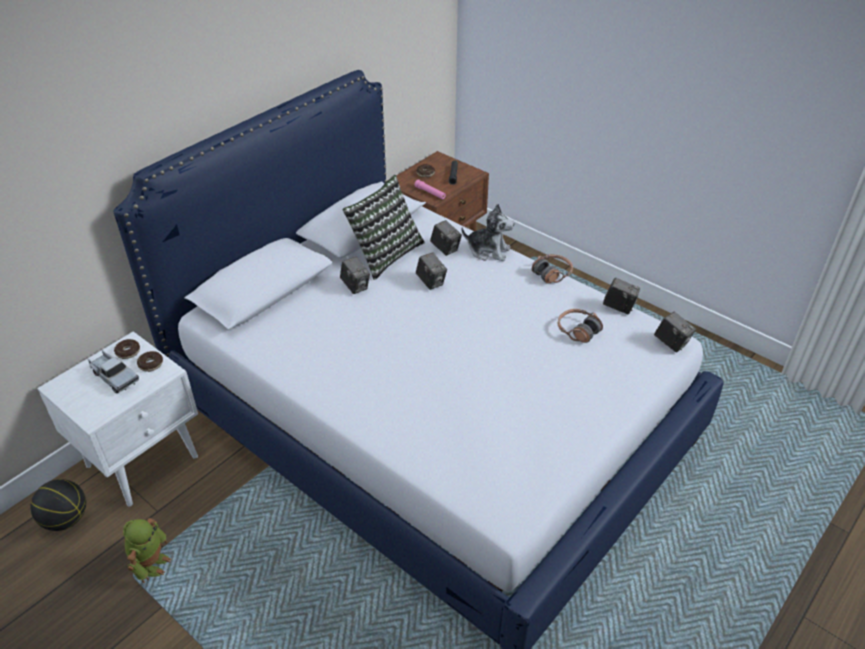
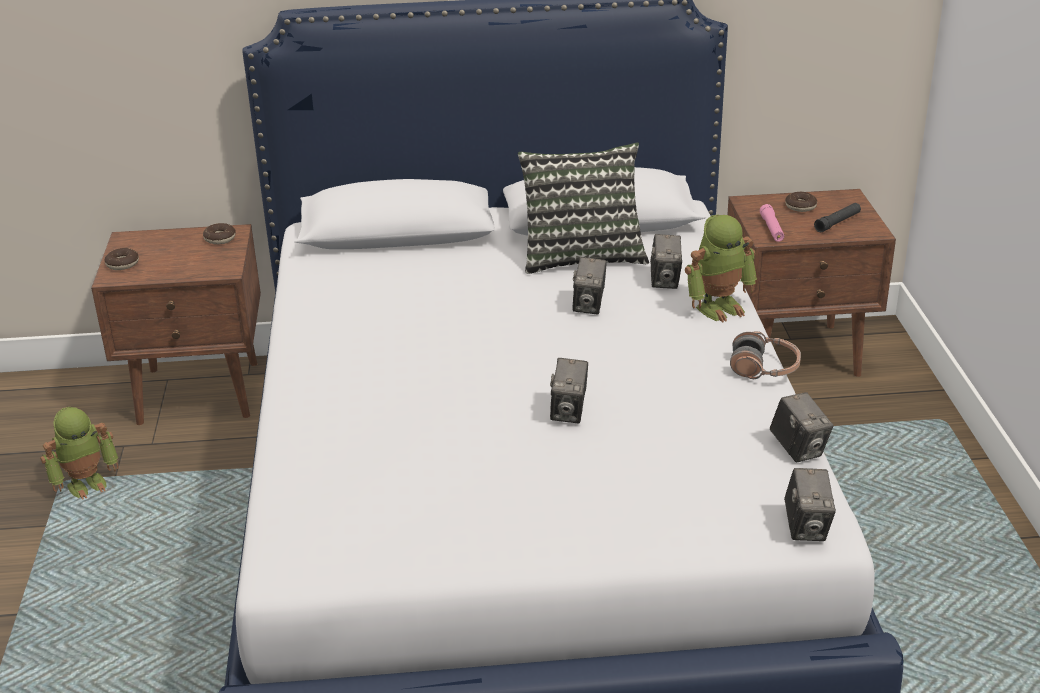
camera: 45 degrees right, 10 degrees down
basketball [30,479,86,531] -> none
white nightstand [37,331,198,507] -> brown nightstand [91,224,261,425]
toy truck [88,350,139,393] -> none
donut [137,351,163,372] -> donut moved to [104,248,139,270]
camera [340,257,370,294] -> camera moved to [550,358,588,423]
plush toy [461,204,514,261] -> toy robot [685,215,757,323]
headphones [558,309,603,343] -> none

